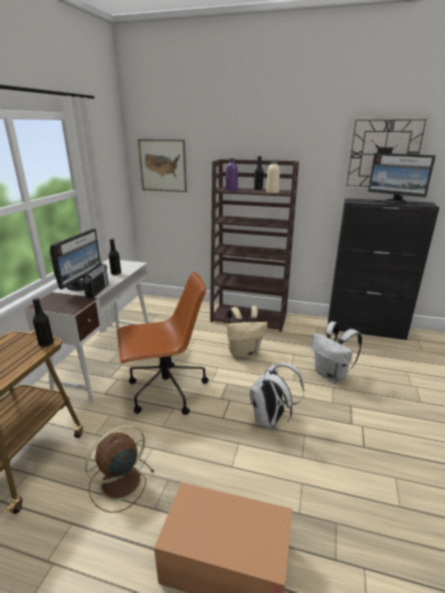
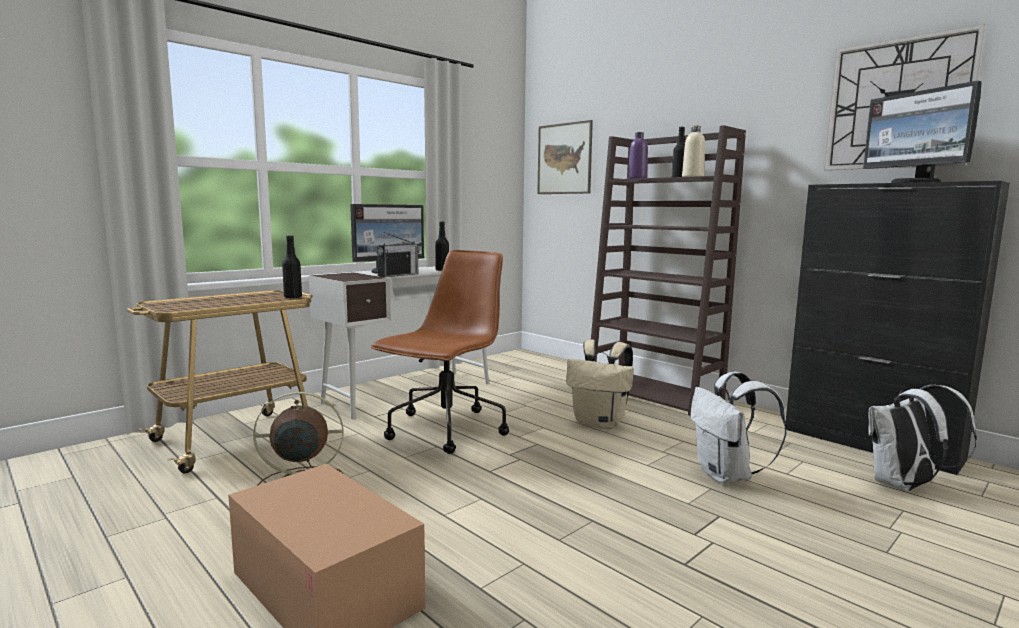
camera: 30 degrees right, 15 degrees down
brown office chair [117,272,208,415] -> brown office chair turned 75 degrees counterclockwise [370,250,509,454]
white backpack [250,363,304,429] -> white backpack moved to [868,385,977,492]

